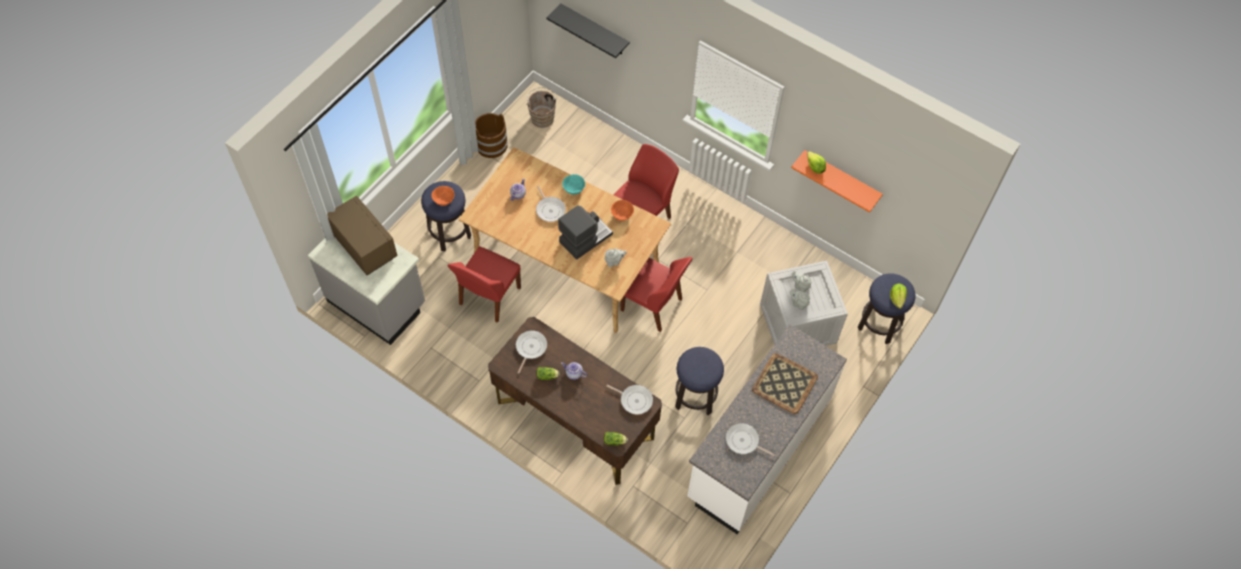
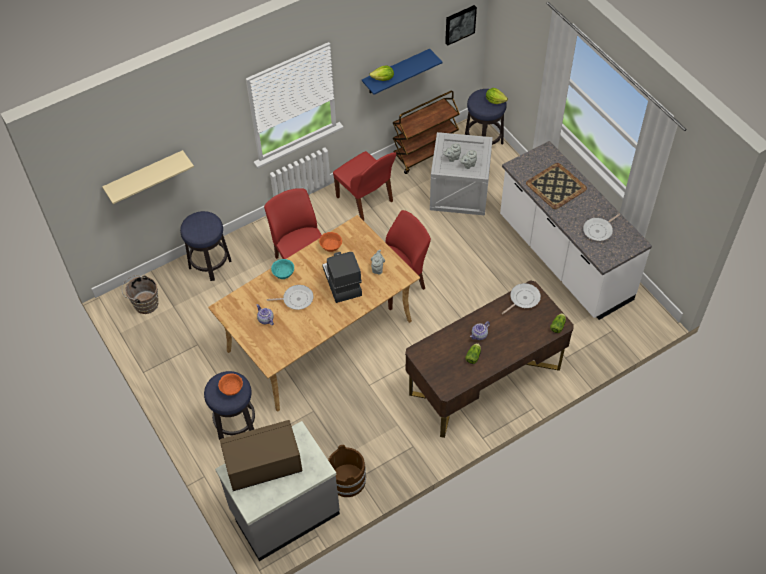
camera: 65 degrees left, 5 degrees down
red chair [448,246,521,323] -> red chair moved to [333,151,396,221]
brown bucket [475,113,508,158] -> brown bucket moved to [328,445,366,497]
frying pan [516,330,547,374] -> none
black shelf [546,4,630,58] -> beige shelf [102,150,194,204]
stool [675,347,724,415] -> stool moved to [180,211,232,281]
orange shelf [791,150,883,213] -> blue shelf [362,49,442,95]
none -> brown cart [393,91,460,174]
none -> picture [445,5,477,46]

